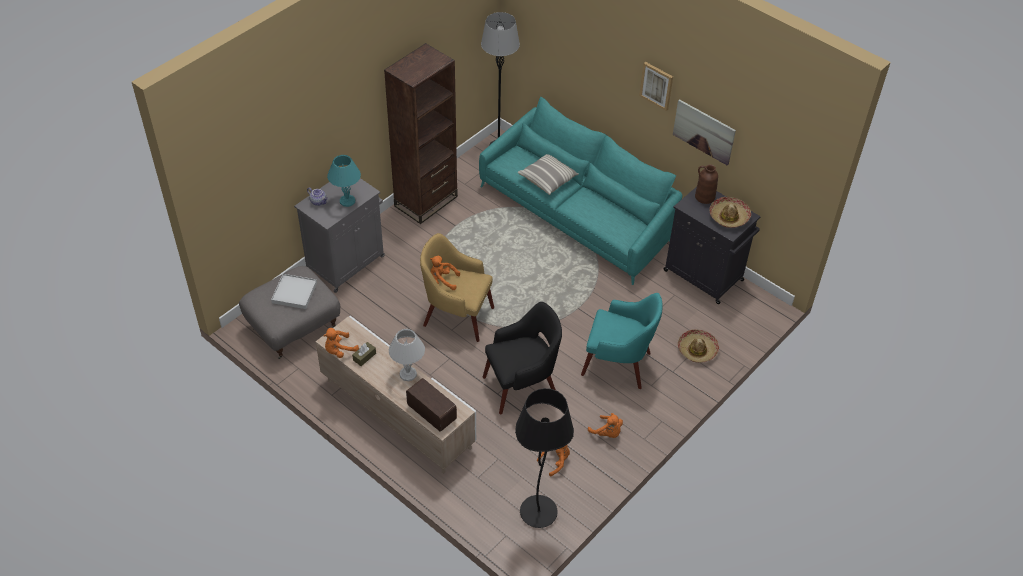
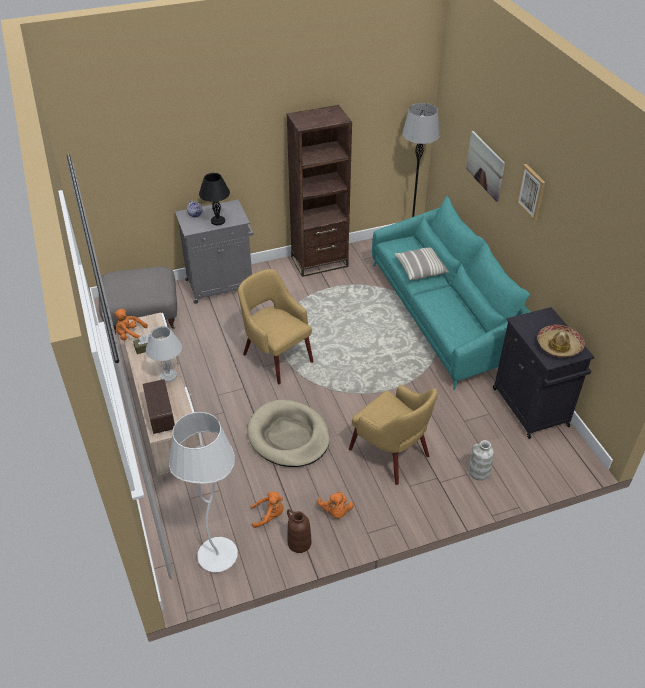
camera: 30 degrees right, 5 degrees down
white tray [271,274,317,309] -> none
turquoise table lamp [327,155,361,207] -> black table lamp [199,173,230,225]
orange plush toy [430,256,460,290] -> none
black armchair [483,302,562,414] -> beige dog bed [247,399,330,467]
black floor lamp [515,388,574,528] -> white floor lamp [169,412,238,572]
turquoise armchair [581,293,663,389] -> yellow armchair [349,385,438,485]
picture [673,99,736,166] -> picture moved to [466,131,505,202]
hat [678,329,719,363] -> white vase [468,440,494,481]
brown vase [695,165,718,204] -> brown vase moved to [287,509,311,553]

